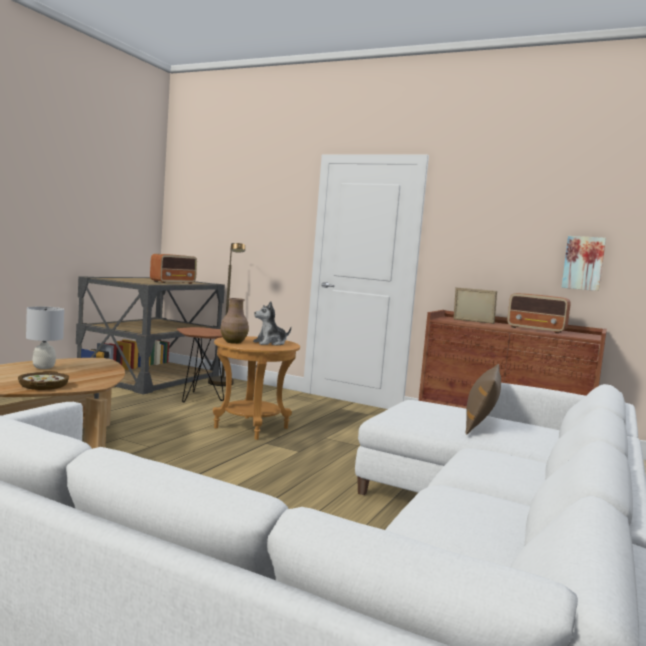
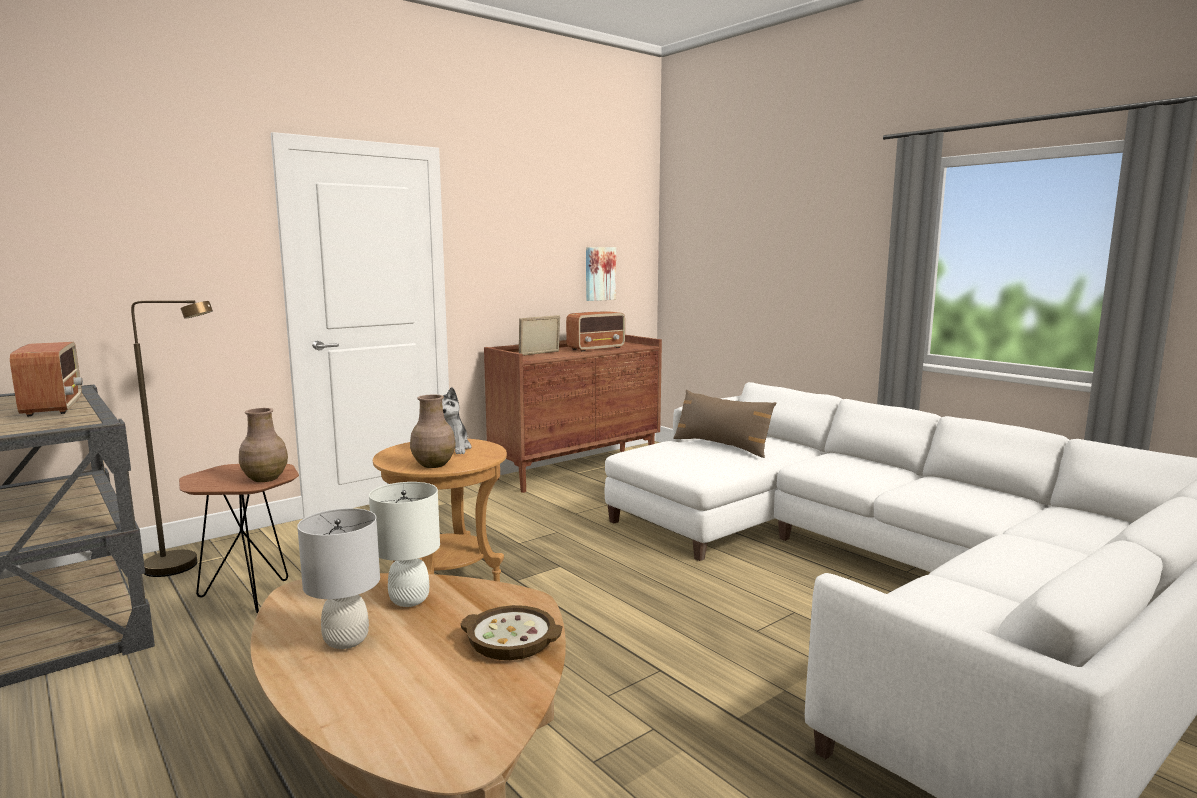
camera: 65 degrees left, 5 degrees up
none -> brown vase [239,408,288,482]
none -> white table lamp [369,482,440,607]

